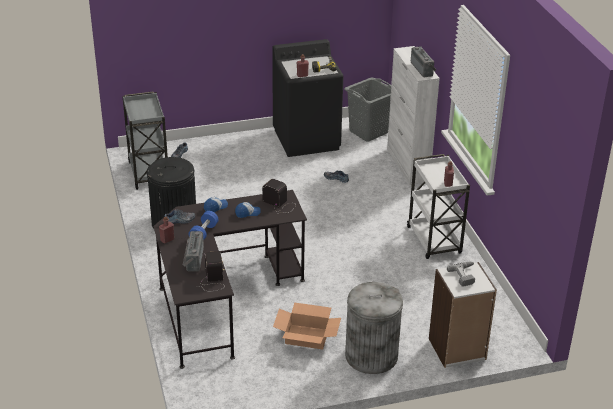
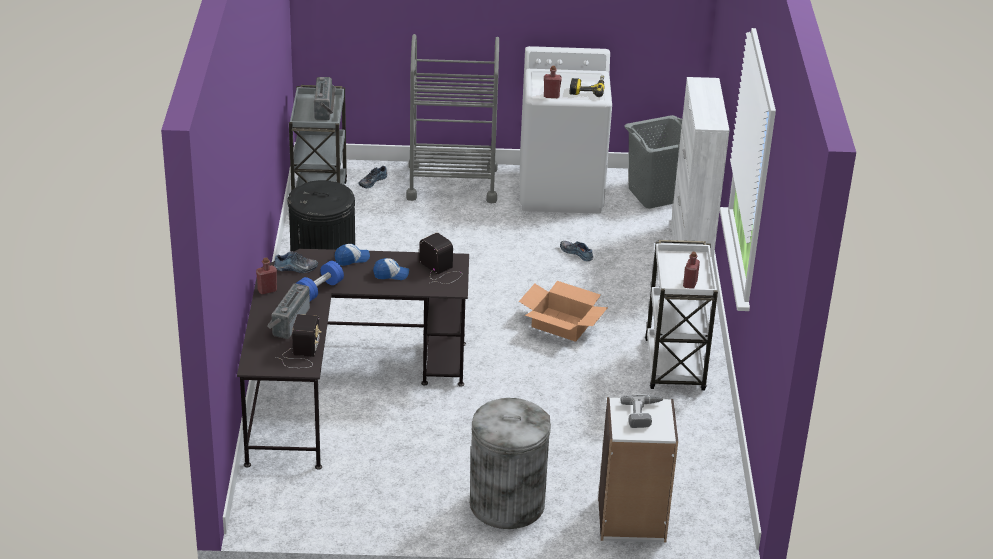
camera: 15 degrees right, 0 degrees up
black washing machine [272,39,343,157] -> white washing machine [520,46,612,214]
cardboard box [273,302,341,350] -> cardboard box moved to [519,281,608,342]
radio [411,46,437,77] -> radio moved to [314,77,336,120]
none -> grey cart [406,34,499,203]

